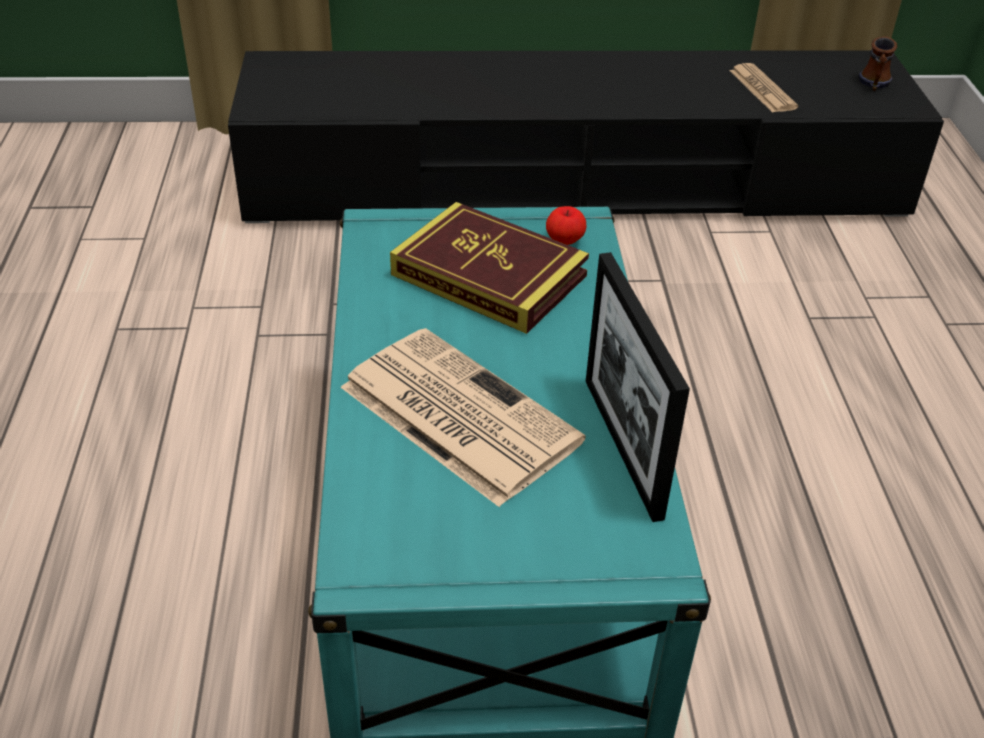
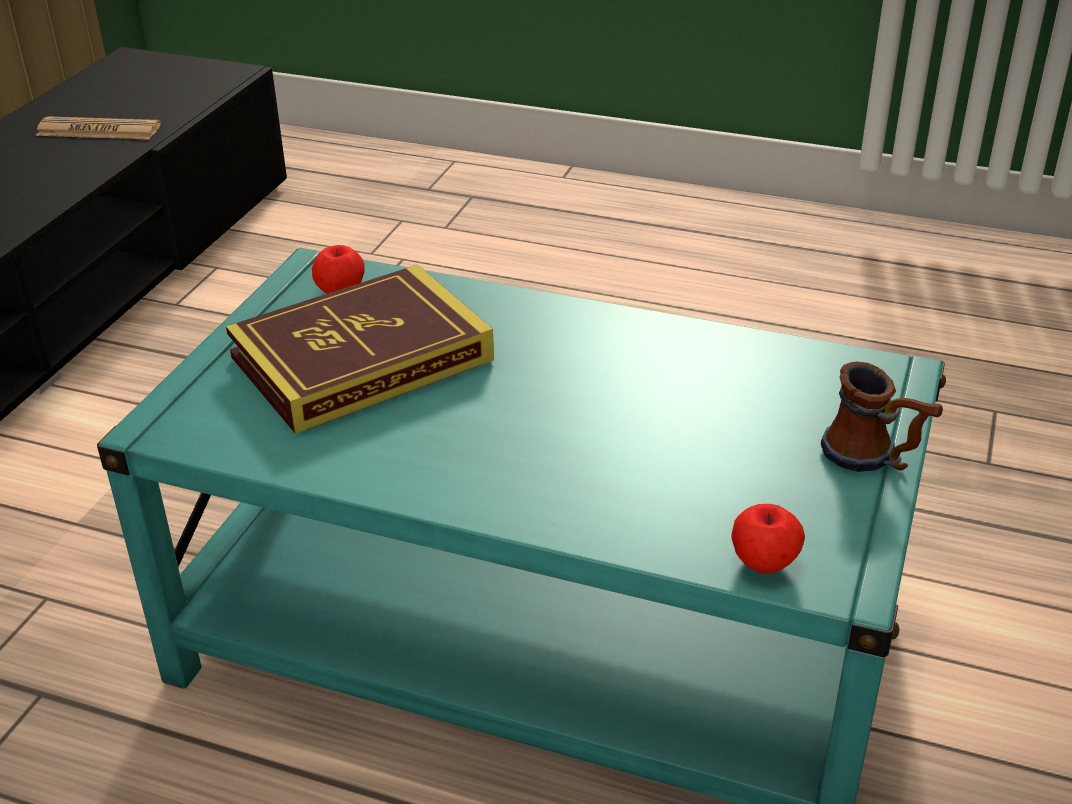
camera: 65 degrees left, 5 degrees down
newspaper [340,328,586,507] -> none
picture frame [586,252,690,522] -> none
mug [859,36,897,91] -> mug moved to [821,362,943,472]
none -> apple [732,504,805,574]

